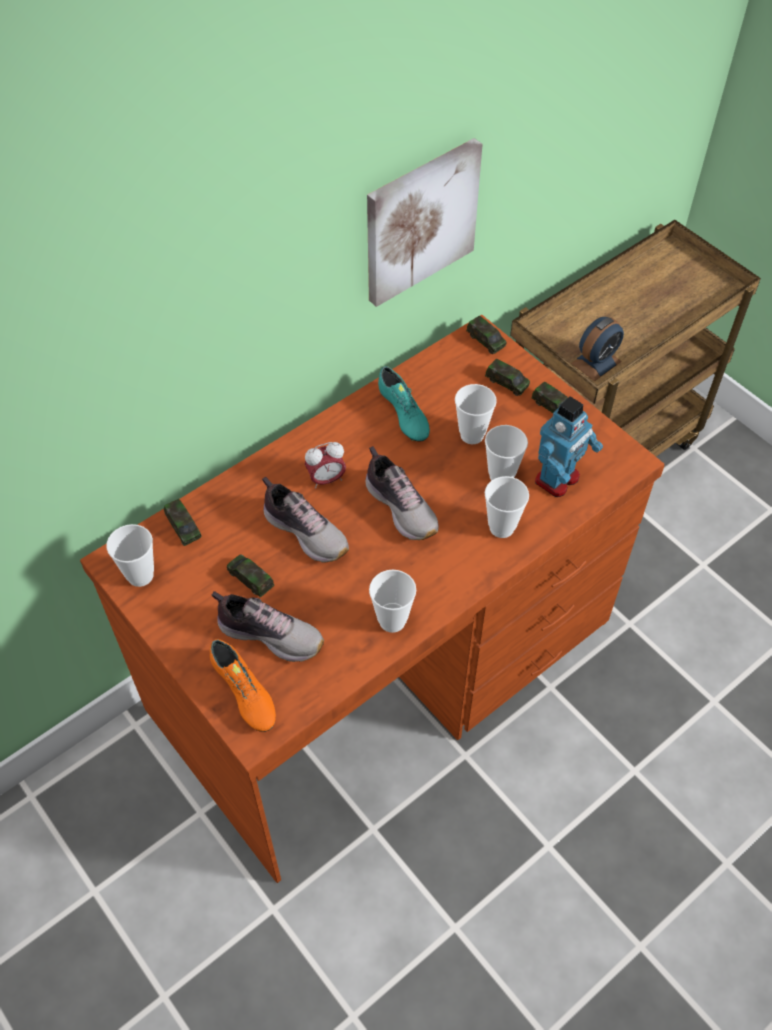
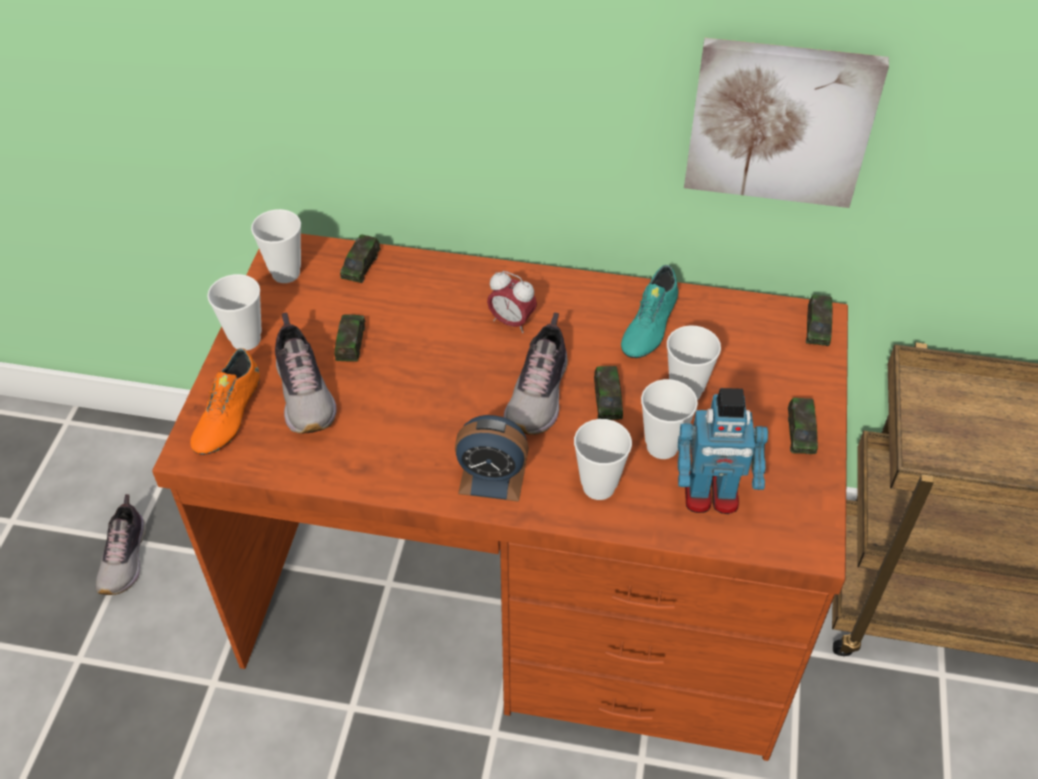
camera: 50 degrees right, 5 degrees down
shoe [262,477,349,563] -> shoe moved to [96,494,146,595]
cup [369,570,416,633] -> cup moved to [207,274,261,351]
toy car [485,359,530,396] -> toy car moved to [594,366,623,420]
alarm clock [571,317,624,381] -> alarm clock moved to [455,415,529,502]

